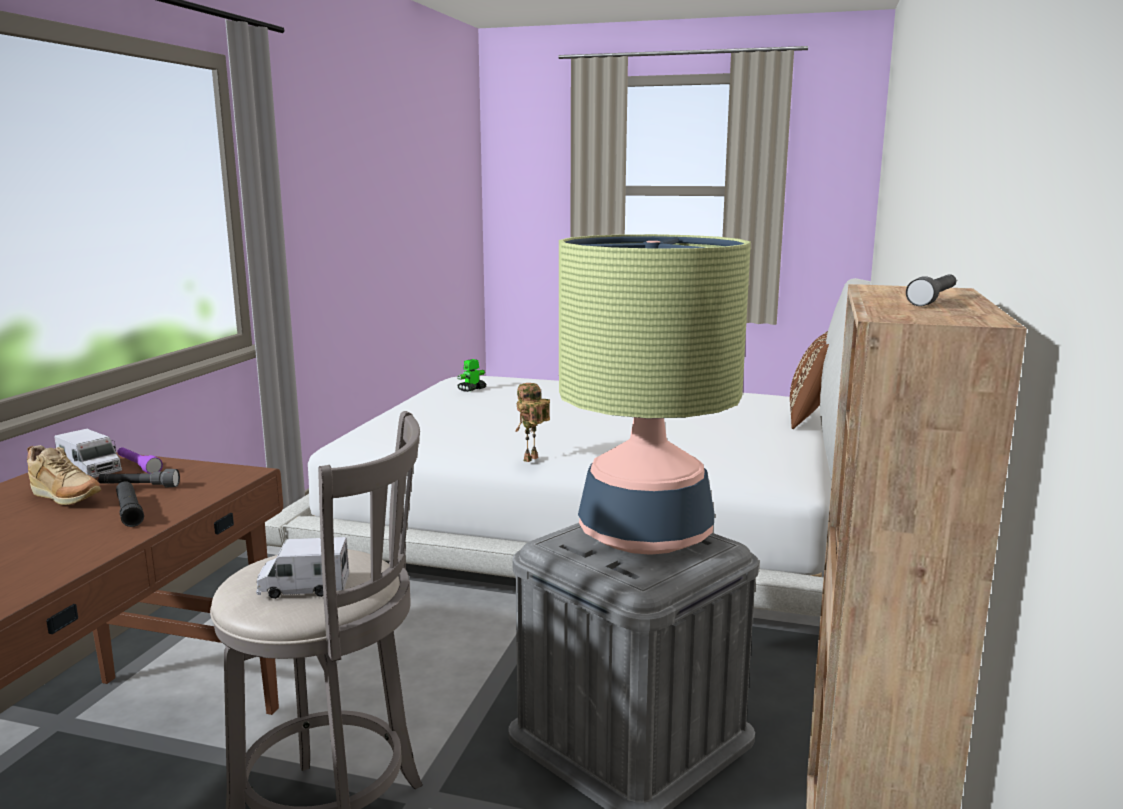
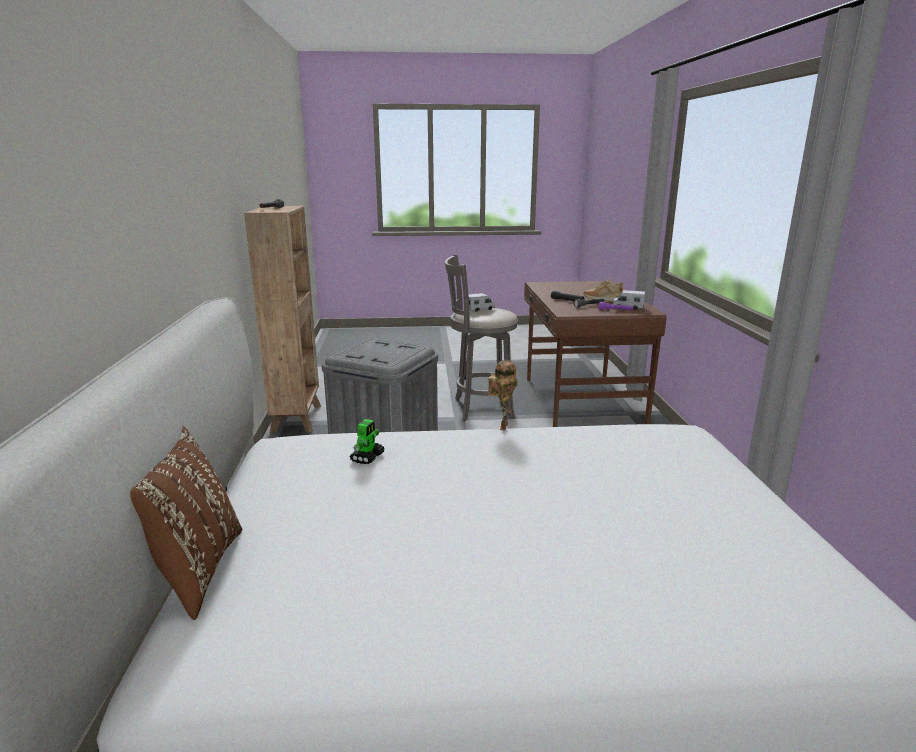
camera: 160 degrees right, 5 degrees up
toy robot [457,359,486,392] -> toy robot moved to [350,419,385,464]
table lamp [559,234,751,555] -> none

